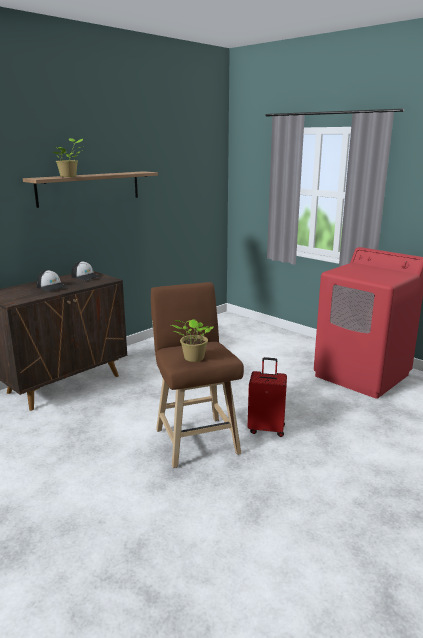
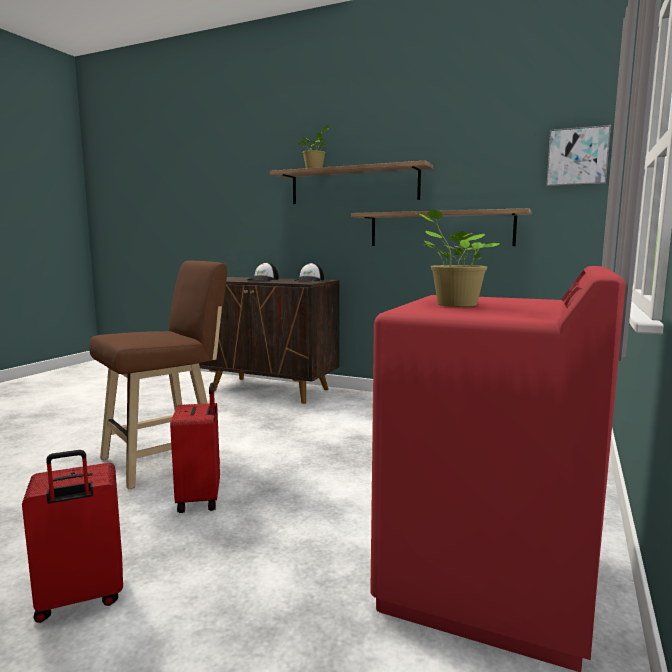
camera: 70 degrees right, 10 degrees down
potted plant [171,319,213,362] -> potted plant moved to [414,209,500,307]
none -> red suitcase [22,450,123,623]
none -> shelf [351,208,532,246]
none -> picture [546,125,611,186]

